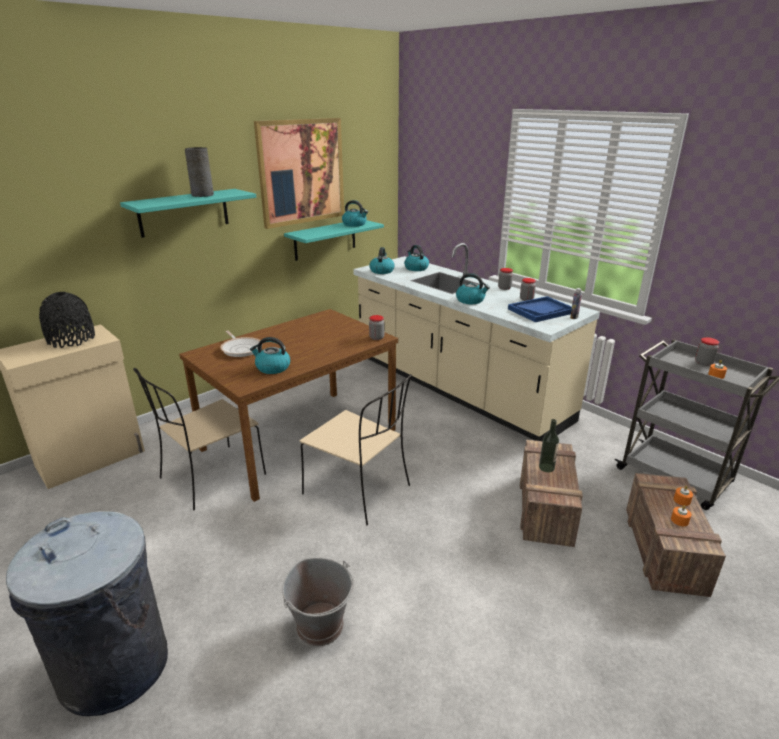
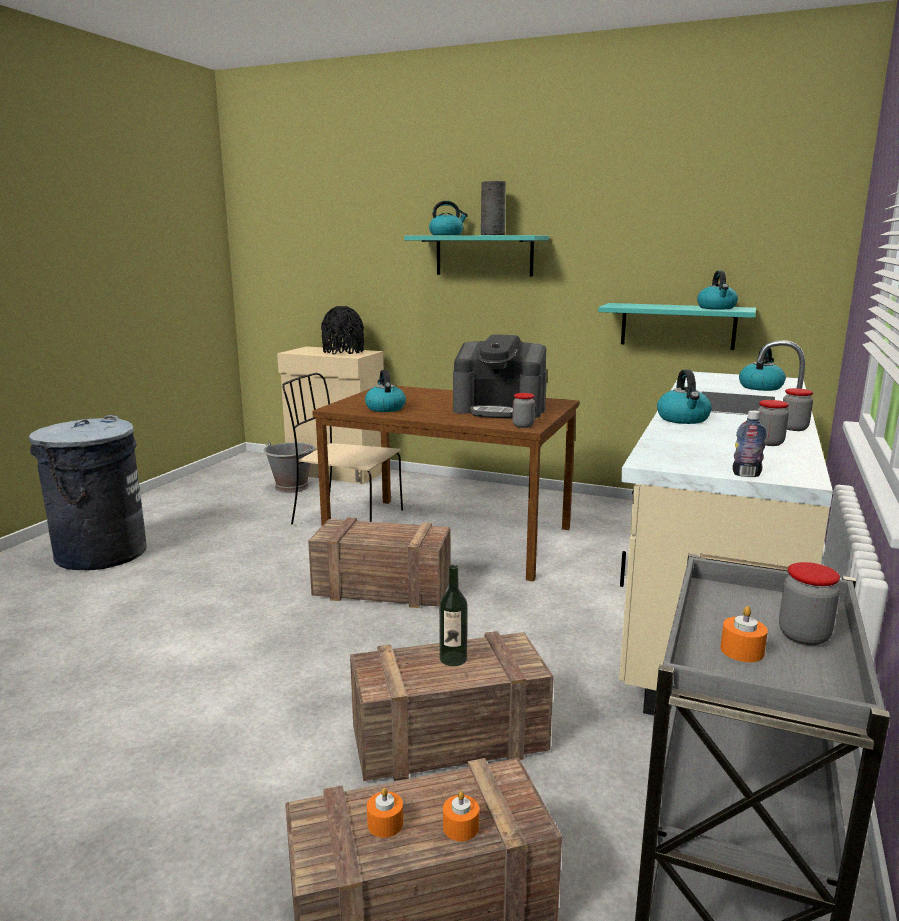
camera: 65 degrees right, 10 degrees down
frying pan [221,330,261,357] -> none
picture [254,118,344,229] -> none
grey bucket [282,558,354,646] -> grey bucket moved to [263,441,315,493]
beige chair [300,374,412,526] -> crate [308,517,451,608]
kettle [369,247,395,274] -> kettle moved to [429,201,468,235]
blue tray [508,296,572,322] -> none
none -> coffee machine [453,334,547,419]

